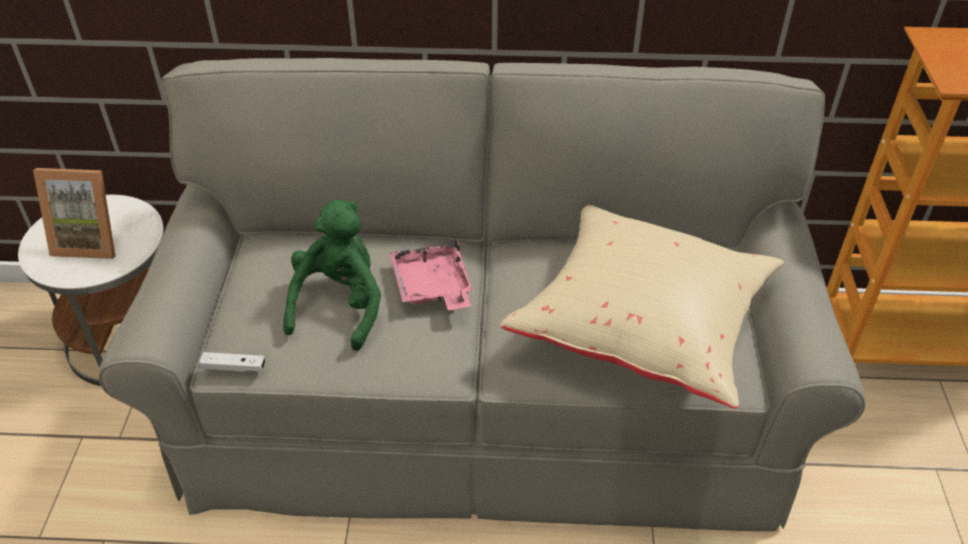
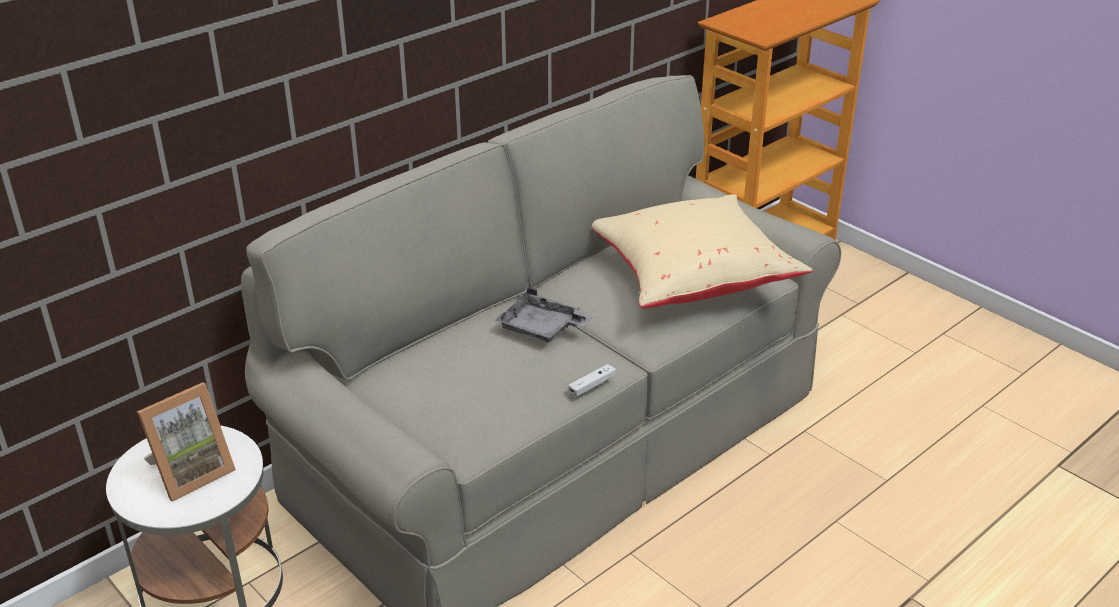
camera: 45 degrees left, 10 degrees down
white game controller [199,352,265,372] -> white game controller moved to [568,364,616,397]
green plush toy [283,200,381,351] -> none
pink tray [390,238,473,310] -> grey tray [495,287,593,342]

